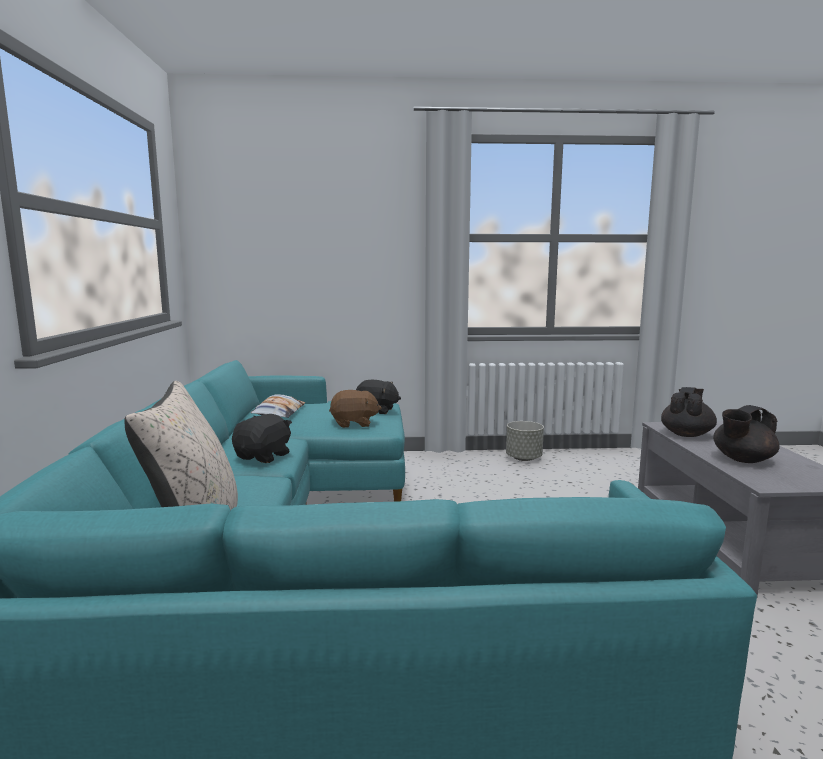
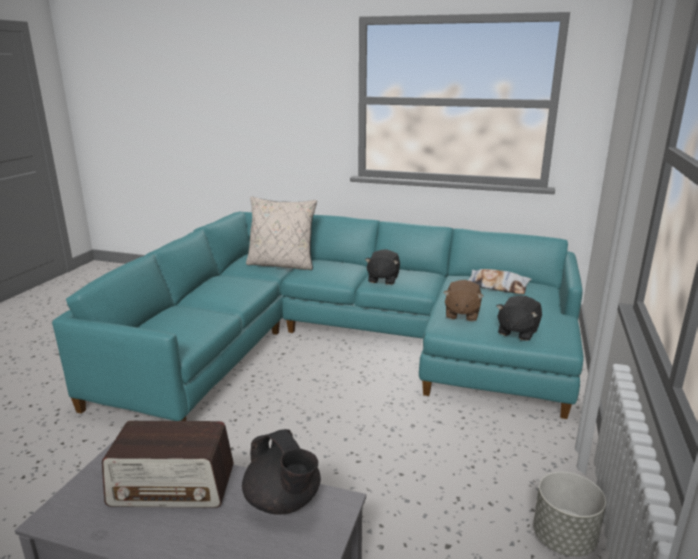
camera: 110 degrees right, 10 degrees up
black plush toy [232,414,292,463] -> black plush toy turned 60 degrees clockwise [365,249,400,285]
black teapot [713,405,779,463] -> radio [102,421,234,508]

